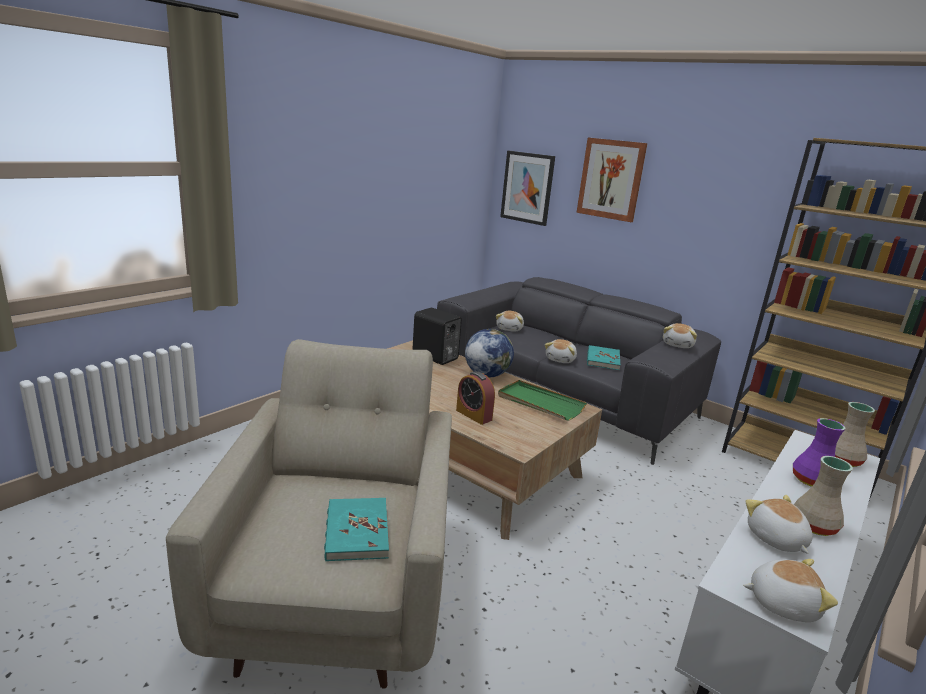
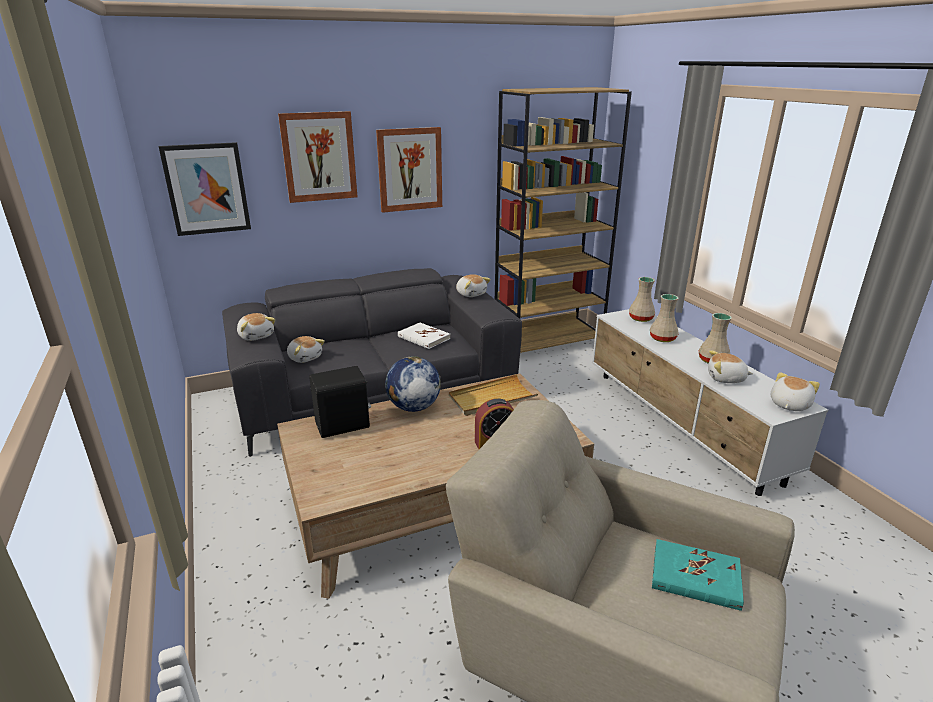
camera: 60 degrees left, 5 degrees up
green tray [498,380,587,420] -> beige tray [449,374,538,416]
plush toy [545,339,577,363] -> plush toy moved to [237,313,275,341]
turquoise book [587,345,620,370] -> white book [398,323,450,349]
purple vase [793,418,846,487] -> beige vase [650,294,679,342]
none -> picture [376,127,442,213]

